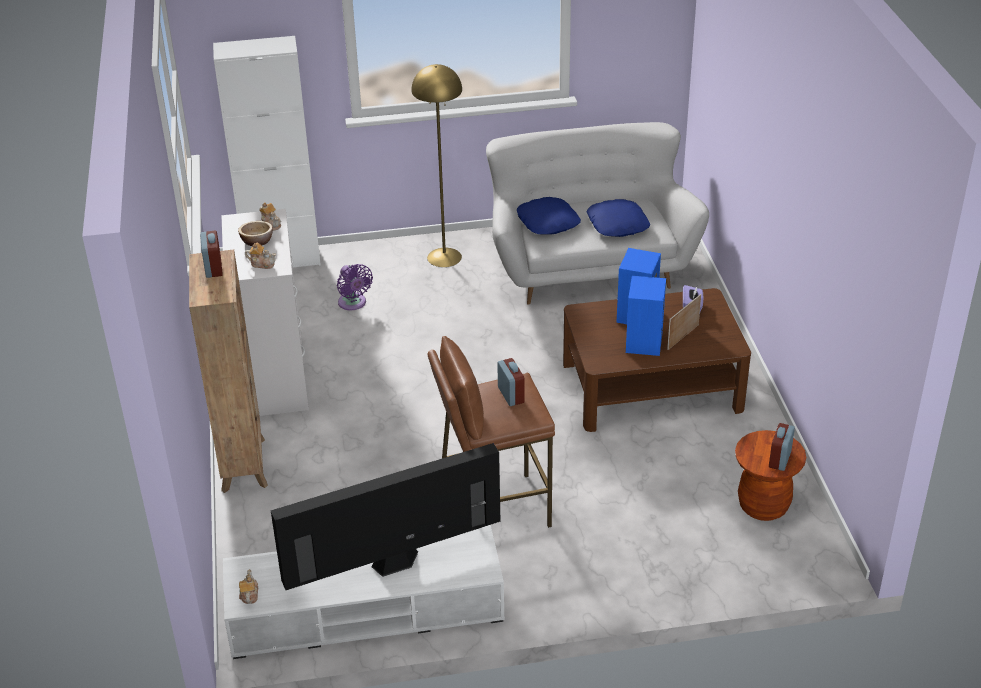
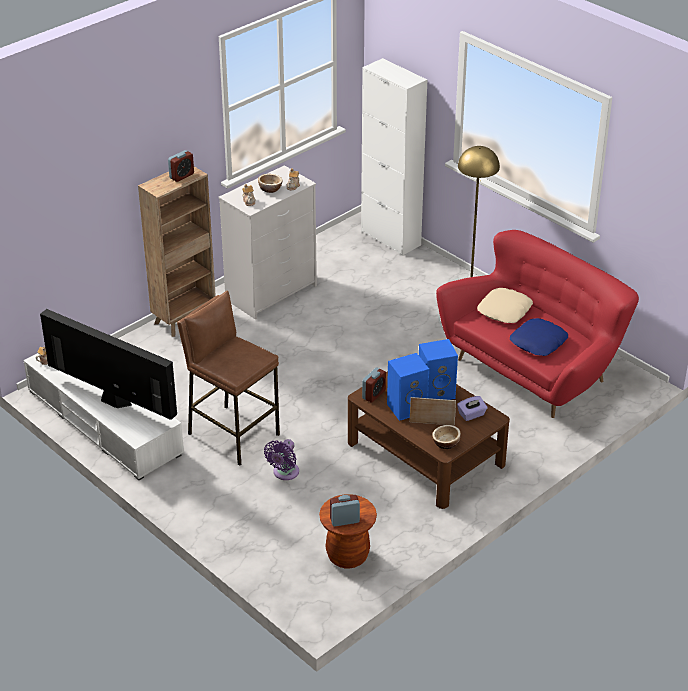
camera: 55 degrees right, 0 degrees up
purple fan [337,264,373,310] -> purple fan moved to [264,439,299,480]
white sofa [486,122,709,305] -> red sofa [436,230,639,418]
alarm clock [497,358,525,406] -> alarm clock moved to [362,368,386,403]
blue pillow [517,197,581,235] -> beige pillow [477,288,533,323]
none -> bowl [432,425,461,449]

